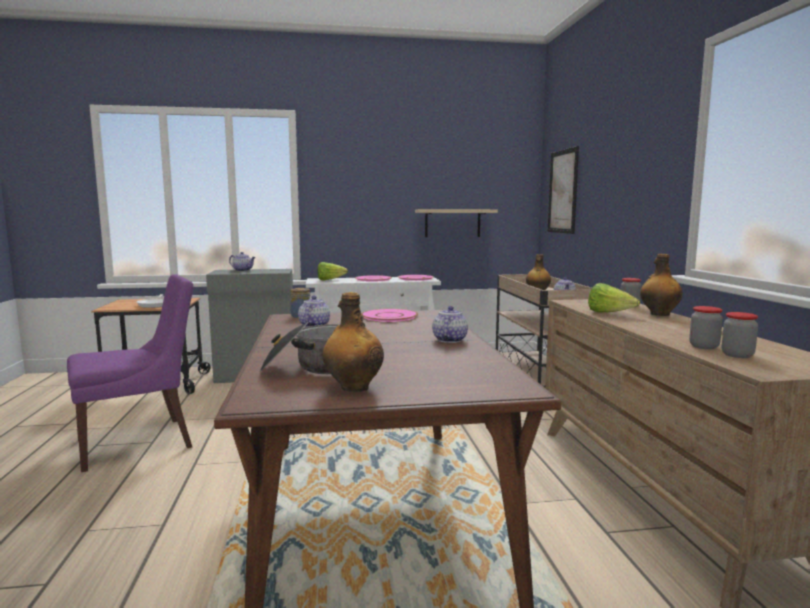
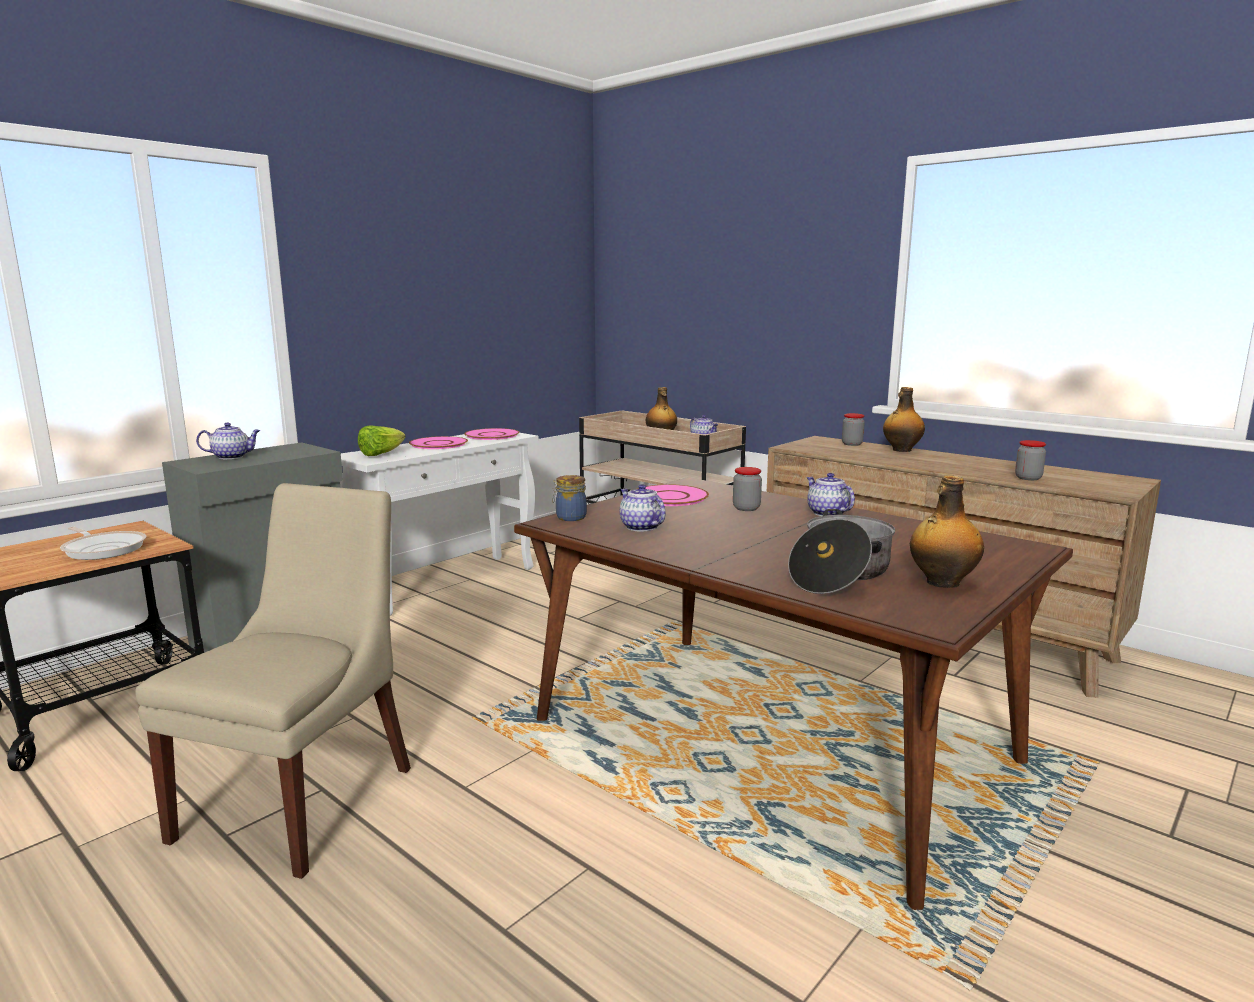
camera: 40 degrees left, 5 degrees up
purple chair [67,274,193,472] -> beige chair [135,483,411,879]
shelf [415,209,498,237] -> none
picture [547,146,579,234] -> none
lettuce [588,283,640,313] -> none
jar [722,312,758,358] -> jar moved to [733,467,762,511]

